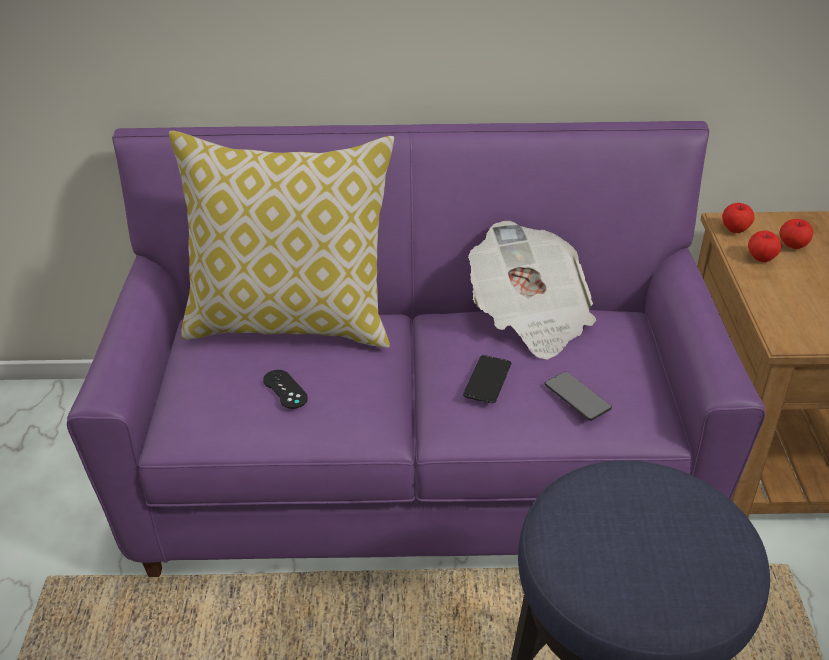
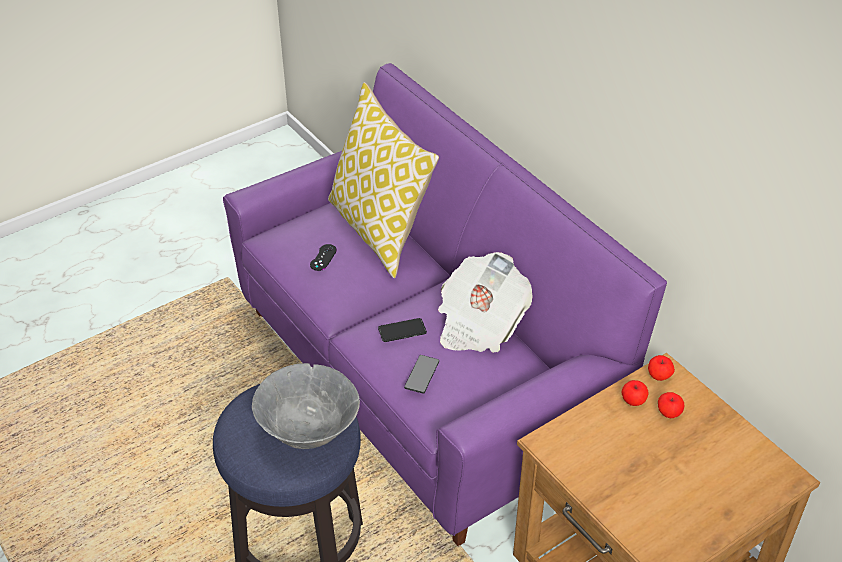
camera: 55 degrees right, 5 degrees up
none -> grey bowl [252,363,360,449]

